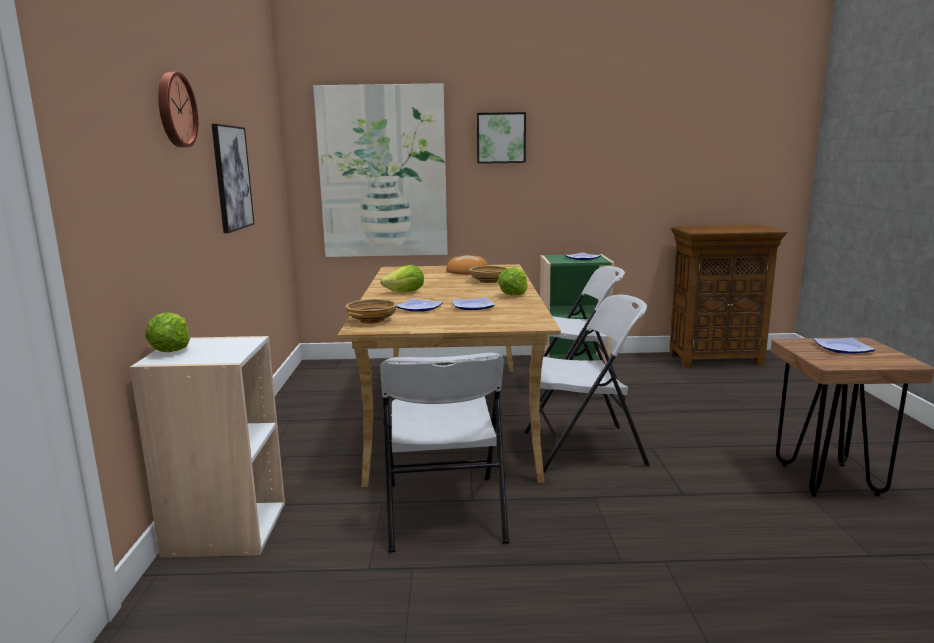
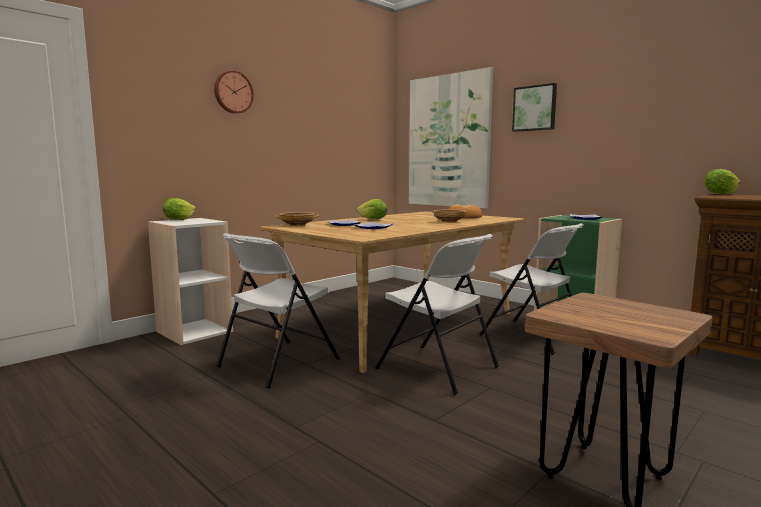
camera: 45 degrees right, 5 degrees down
picture [212,124,254,233] -> none
lettuce [498,267,528,296] -> lettuce moved to [704,169,741,195]
plate [813,338,876,354] -> none

